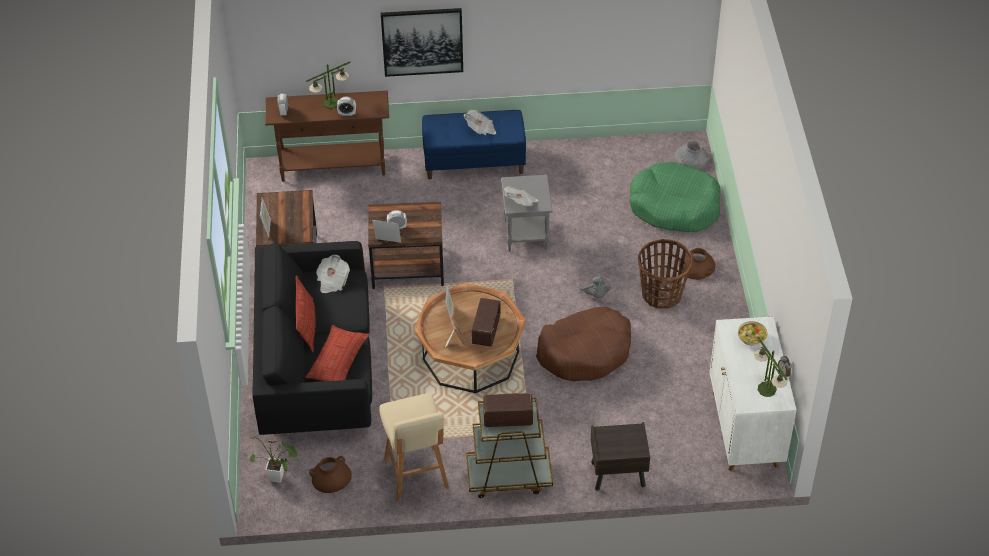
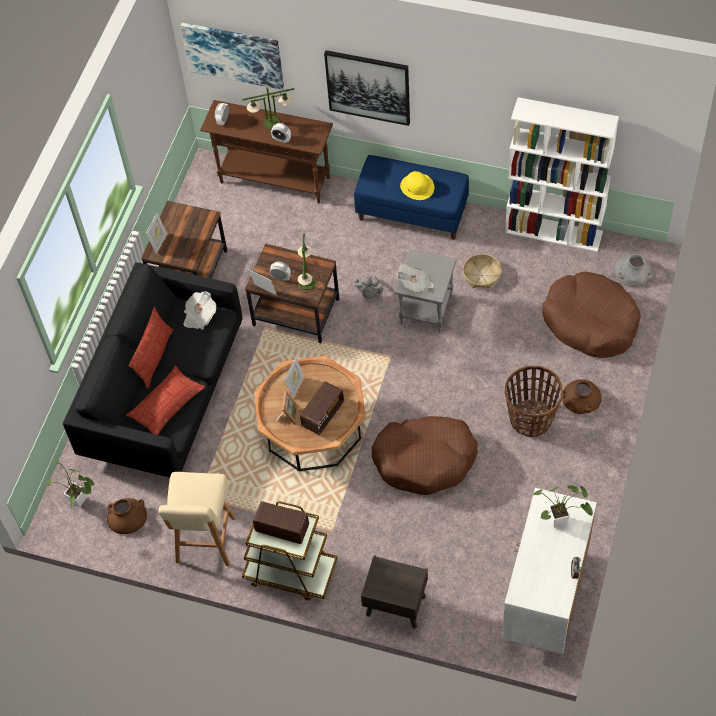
camera: 25 degrees right, 10 degrees up
newspaper [464,110,496,135] -> yellow hat [400,171,434,200]
grey plush toy [579,274,611,298] -> grey plush toy moved to [354,276,383,299]
green dog bed [629,162,720,232] -> brown dog bed [542,272,641,358]
bowl [738,321,767,346] -> potted plant [532,485,593,528]
table lamp [754,337,788,397] -> table lamp moved to [298,233,316,290]
none -> picture [181,23,284,90]
none -> basket [463,254,501,288]
none -> white bookcase [505,97,619,252]

